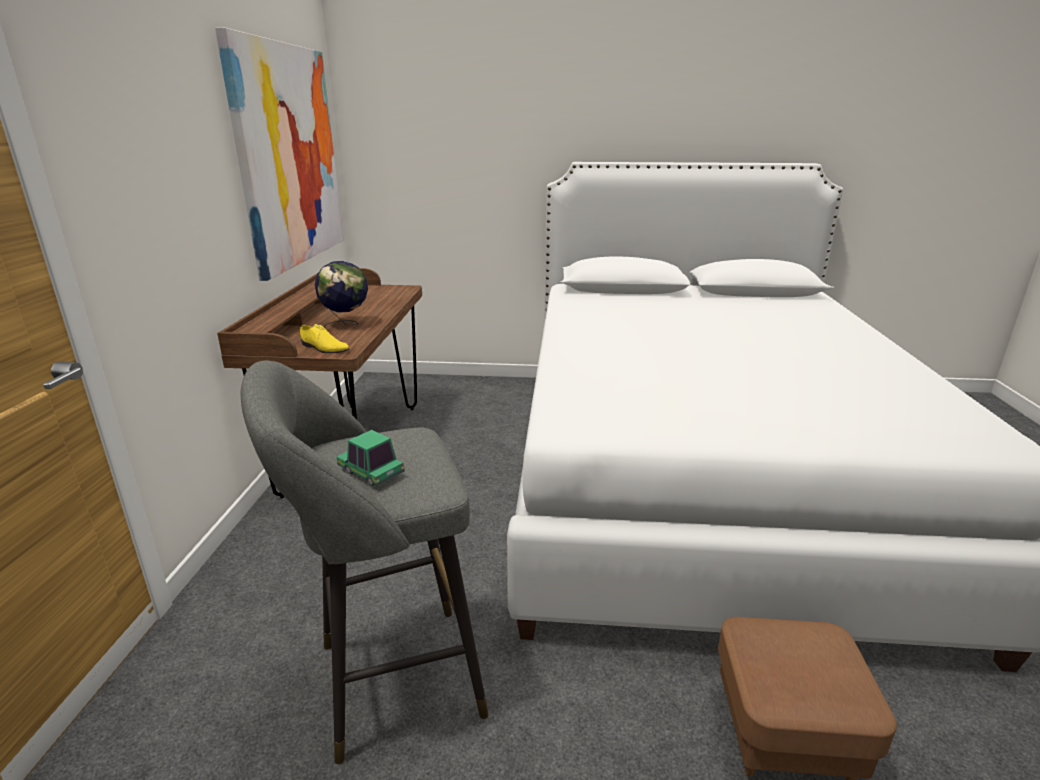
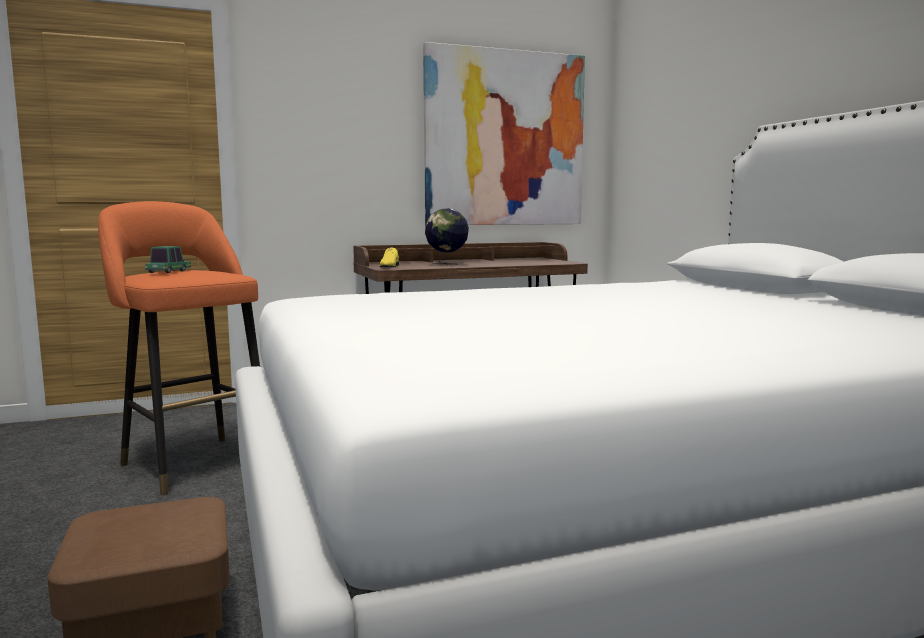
camera: 65 degrees right, 15 degrees down
grey stool [241,360,489,764] -> orange stool [98,201,260,495]

